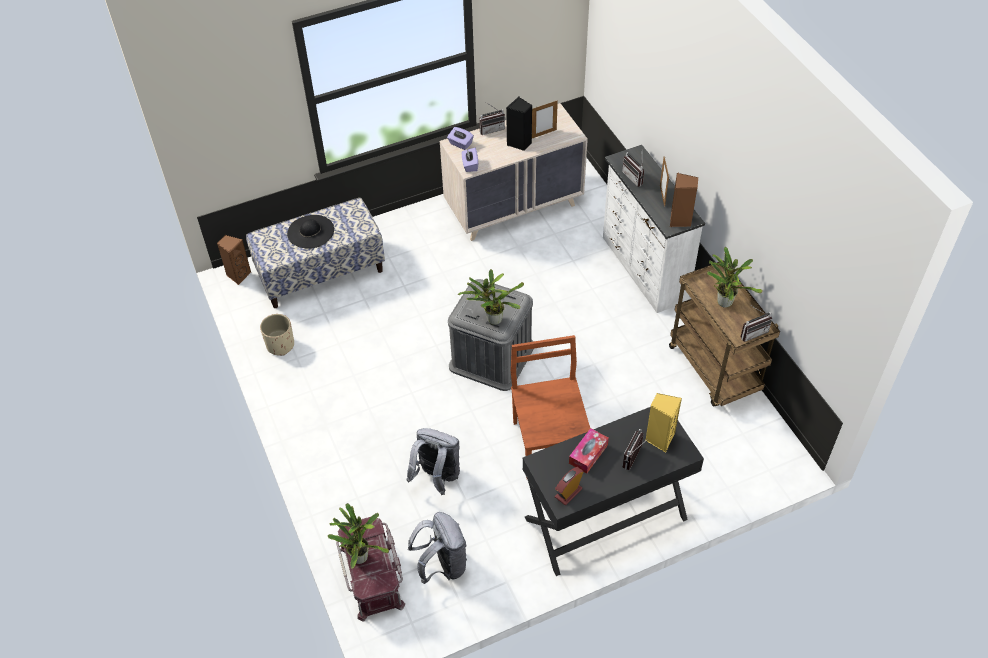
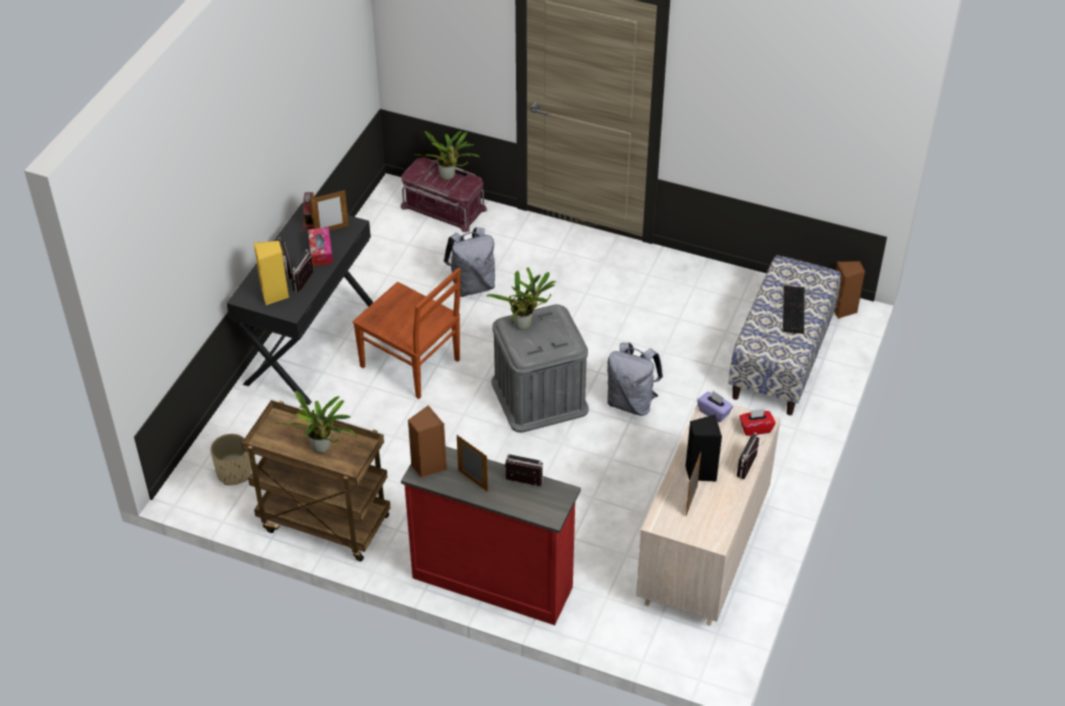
camera: 135 degrees right, 5 degrees down
beige planter [260,314,294,356] -> beige planter moved to [210,434,251,485]
black hat [287,215,334,249] -> keyboard [782,286,805,334]
grey backpack [408,512,467,584] -> grey backpack moved to [607,342,663,416]
purple tissue box [447,127,474,150] -> red tissue box [739,409,775,436]
white dresser [603,145,705,313] -> red dresser [401,446,581,625]
radio [741,306,772,342] -> radio moved to [290,250,314,292]
none -> picture frame [311,190,349,231]

